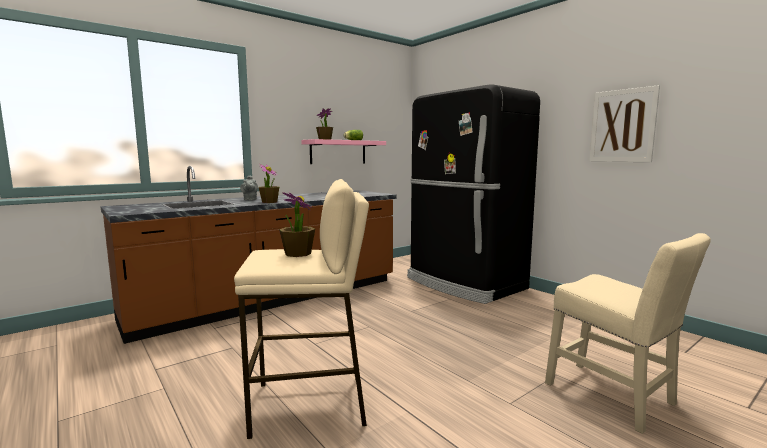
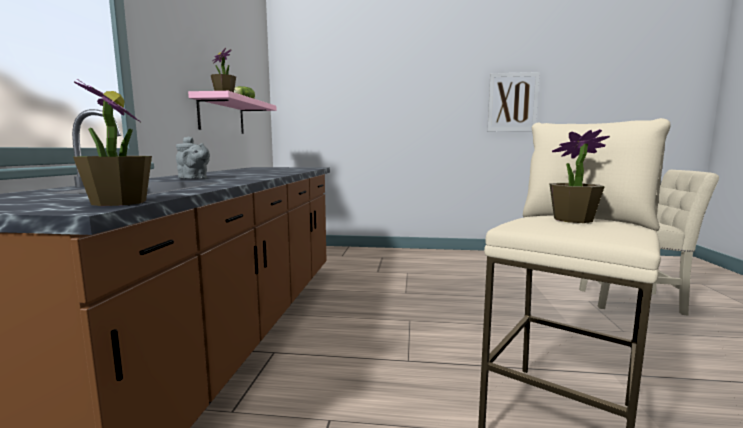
camera: 45 degrees left, 0 degrees up
potted plant [259,164,279,203] -> potted plant moved to [73,79,152,206]
black fridge [407,84,540,304] -> none

